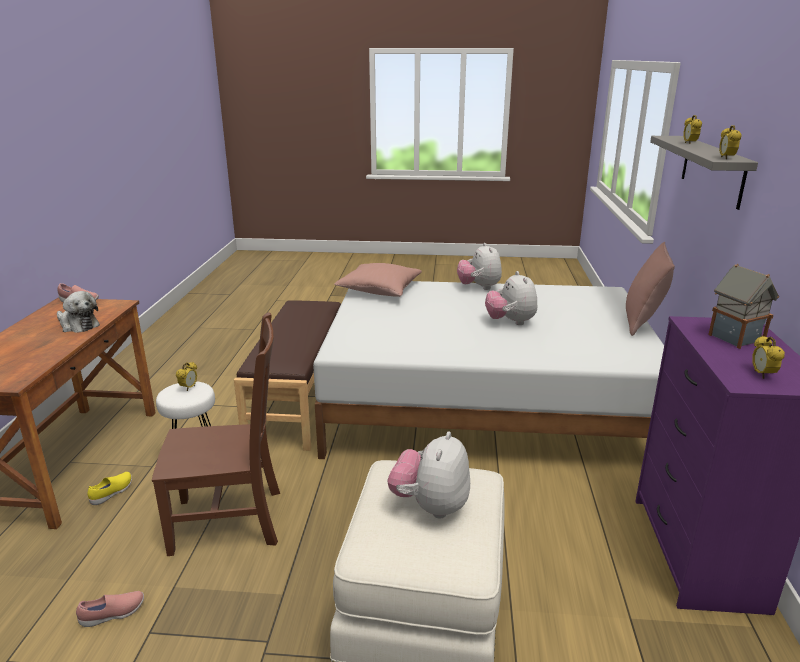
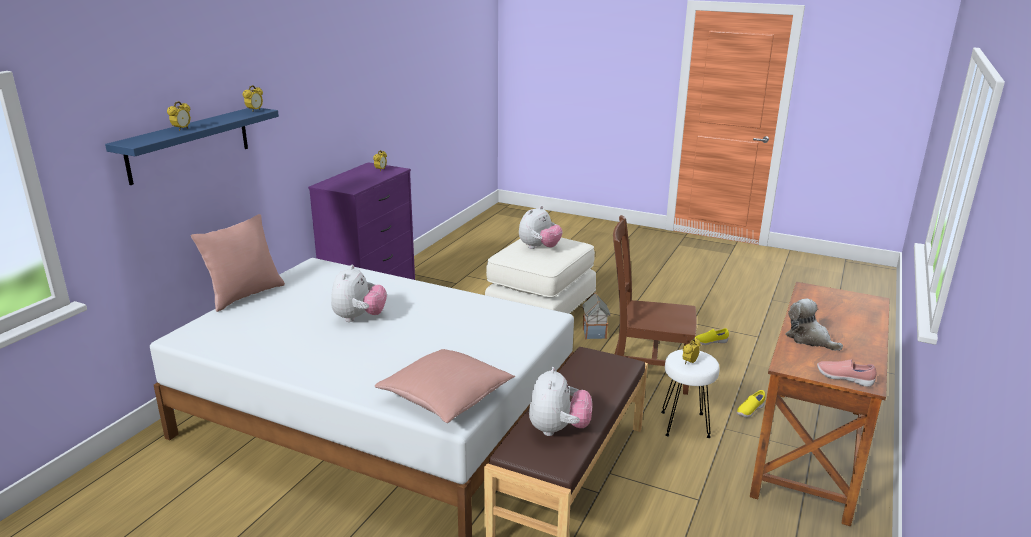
camera: 160 degrees left, 0 degrees up
pink shoe [76,591,144,627] -> yellow shoe [695,328,729,345]
plush toy [457,243,502,290] -> plush toy moved to [529,367,592,436]
grey shelf [650,136,758,210] -> blue shelf [105,108,279,185]
toy house [708,264,779,349] -> toy house moved to [582,292,611,339]

